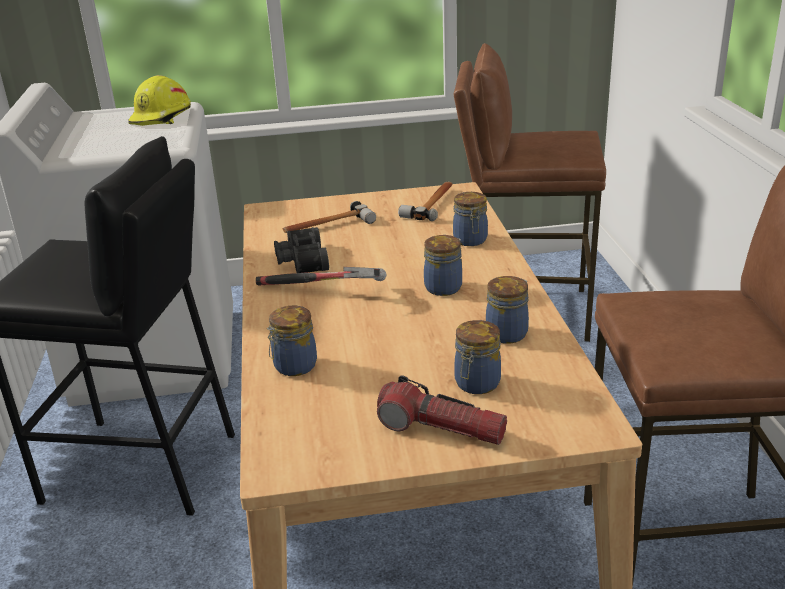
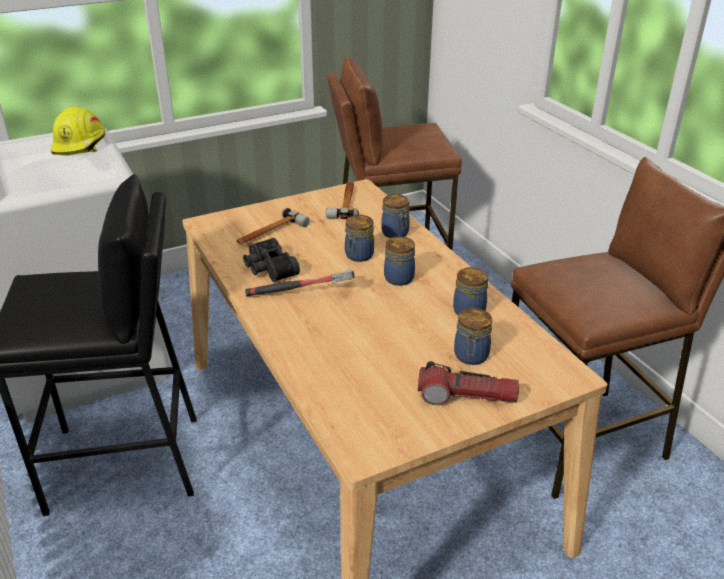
camera: 20 degrees left, 5 degrees up
jar [267,306,317,376] -> jar moved to [345,215,374,262]

